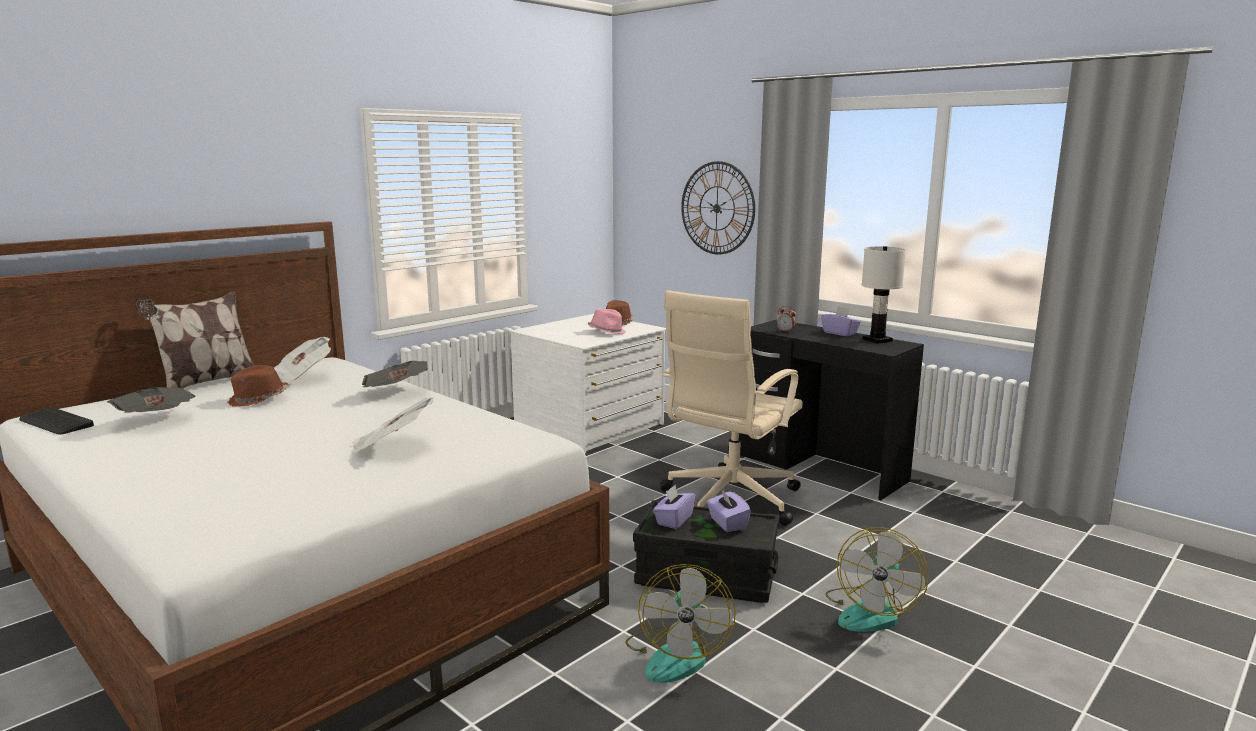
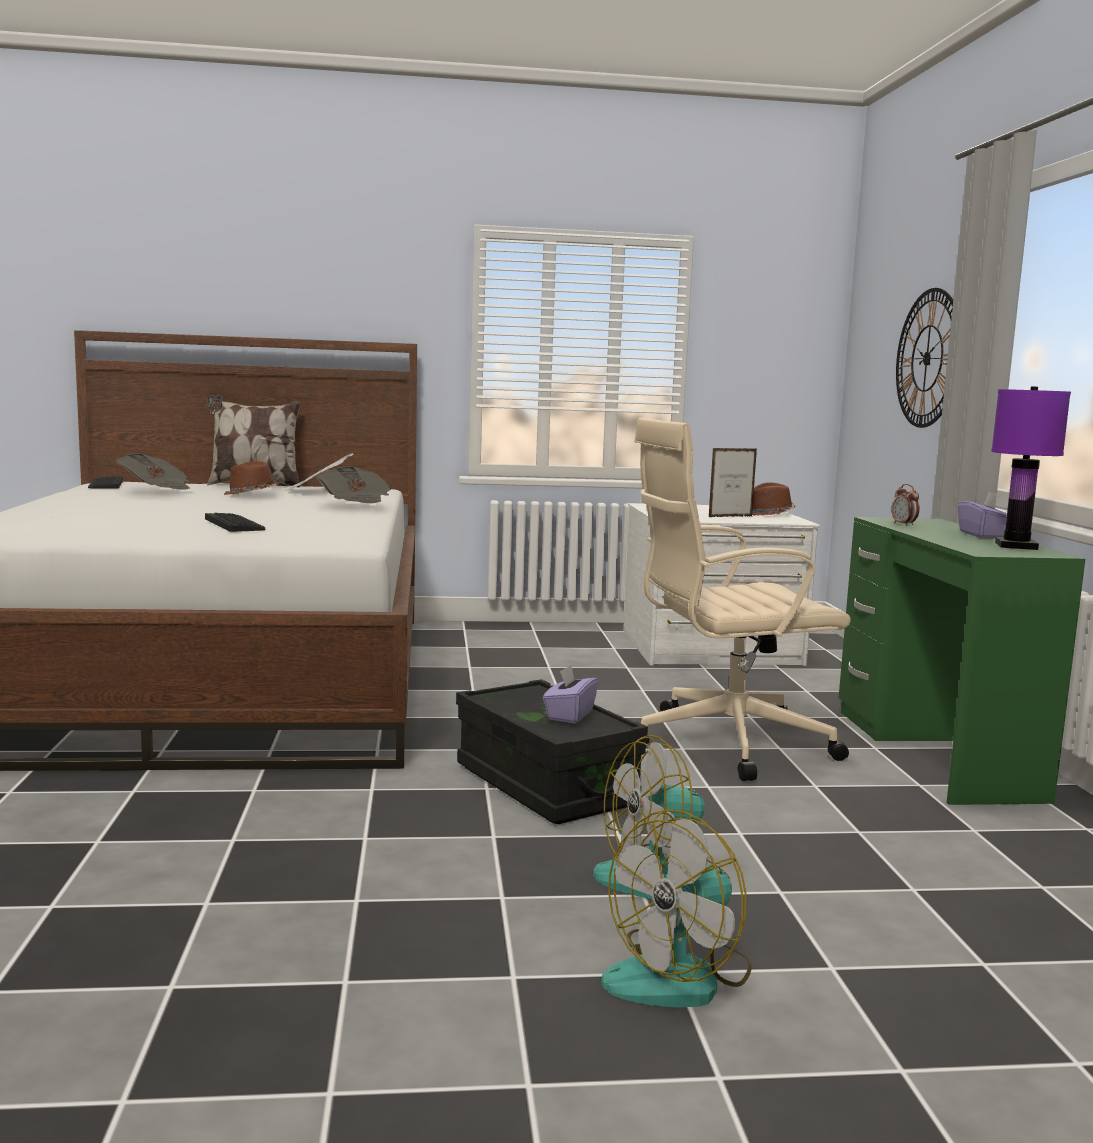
camera: 40 degrees right, 5 degrees down
newspaper [353,398,433,454] -> keyboard [205,513,266,532]
pink hat [588,309,626,334] -> picture frame [709,448,757,517]
fan [625,564,736,683] -> fan moved to [601,809,752,1008]
purple tissue box [653,485,696,529] -> none
black desk [739,320,924,500] -> green desk [839,517,1085,805]
white table lamp [862,246,906,344] -> purple table lamp [991,386,1071,550]

